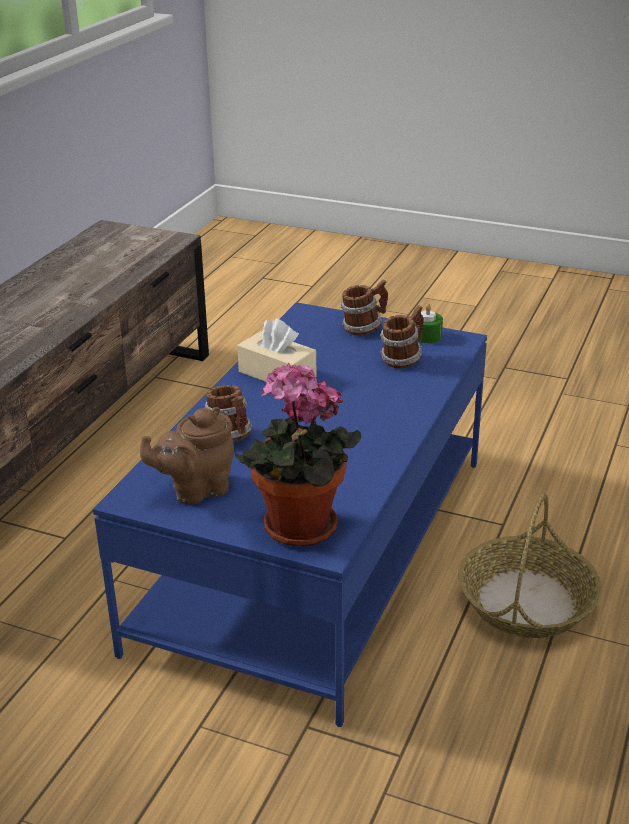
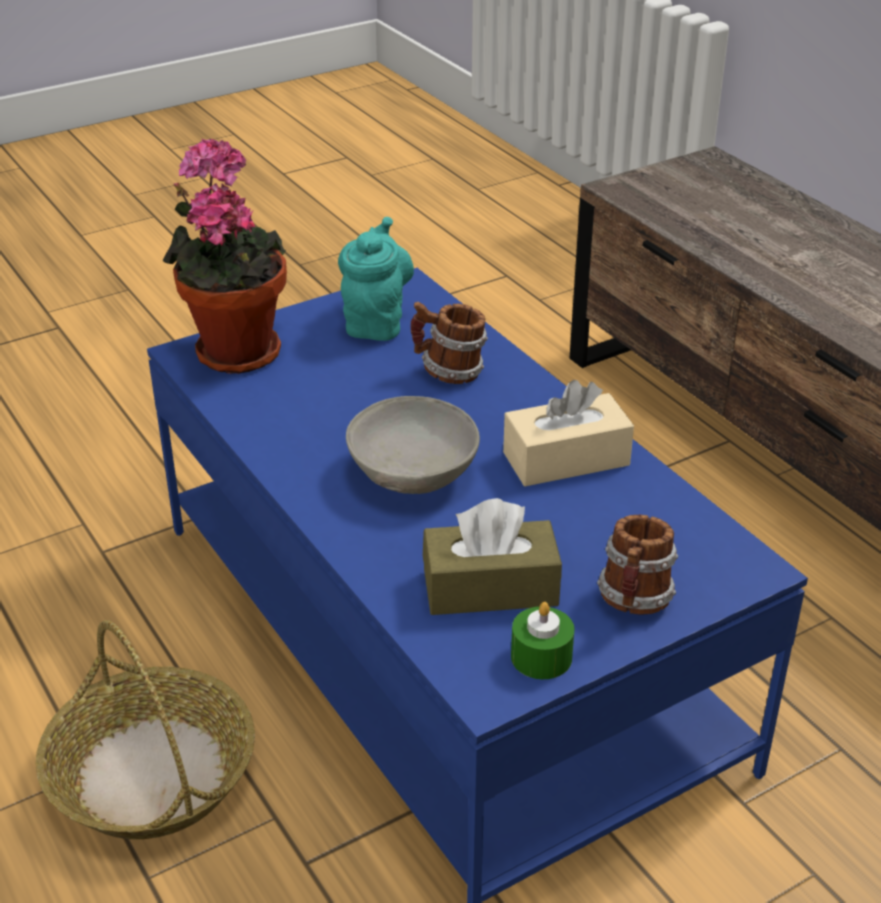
camera: 125 degrees right, 5 degrees up
brown teapot [140,407,234,505] -> turquoise teapot [338,217,414,341]
mug [380,306,424,369] -> brown tissue box [423,498,562,615]
none -> grey bowl [346,396,480,494]

